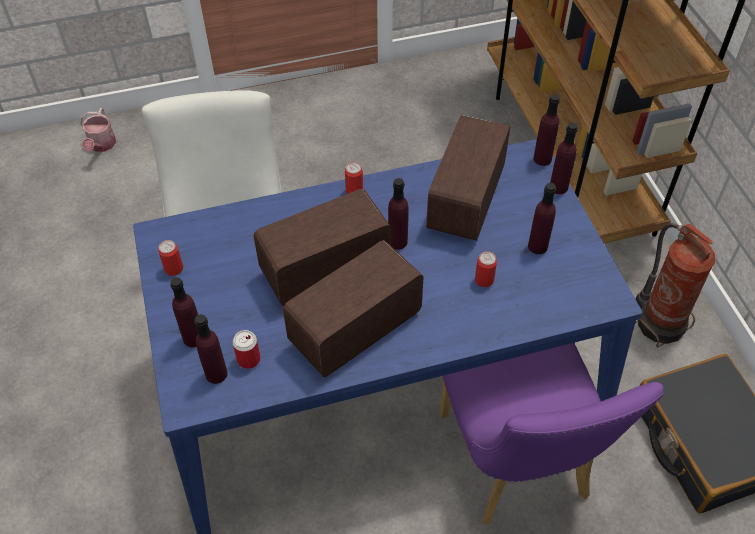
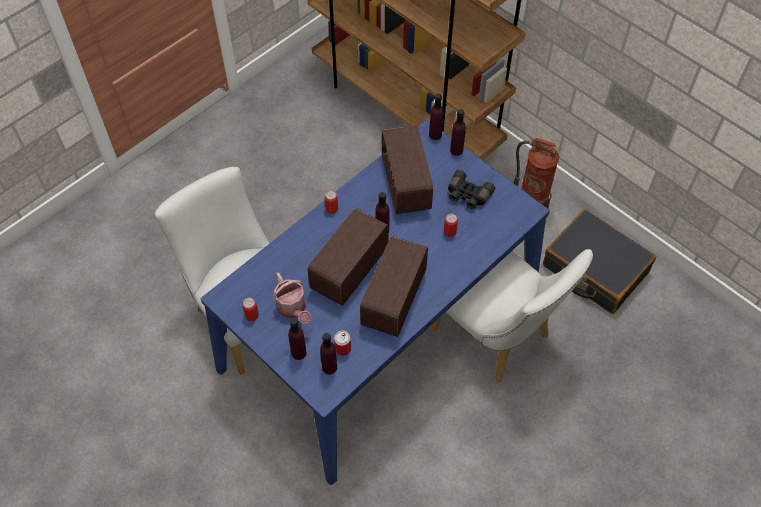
camera: 30 degrees left, 5 degrees up
watering can [81,108,116,152] -> watering can moved to [273,272,311,325]
purple chair [439,343,664,525] -> white chair [431,249,593,383]
purple bottle [528,183,556,254] -> black binoculars [448,170,495,209]

